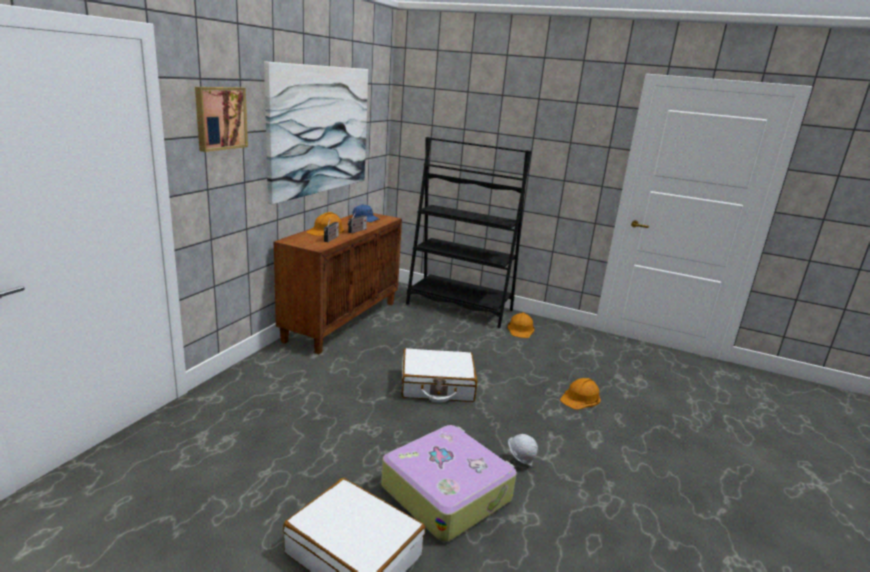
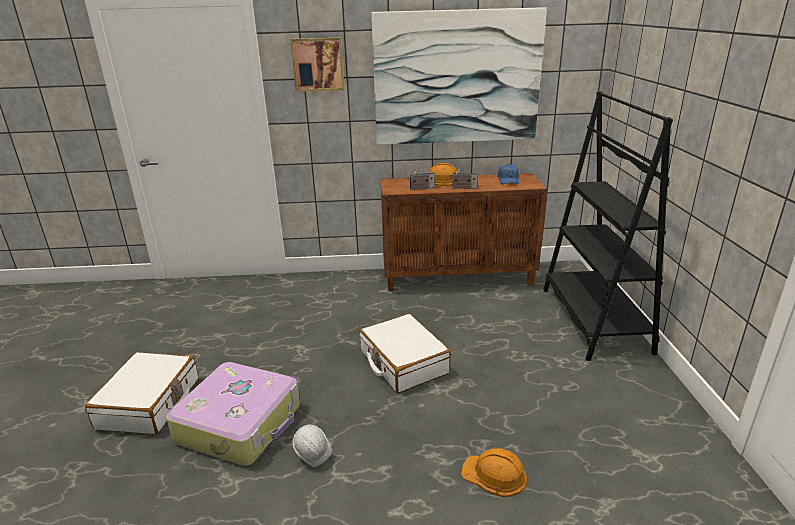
camera: 65 degrees right, 5 degrees up
orange hard hat [508,312,534,338] -> none

